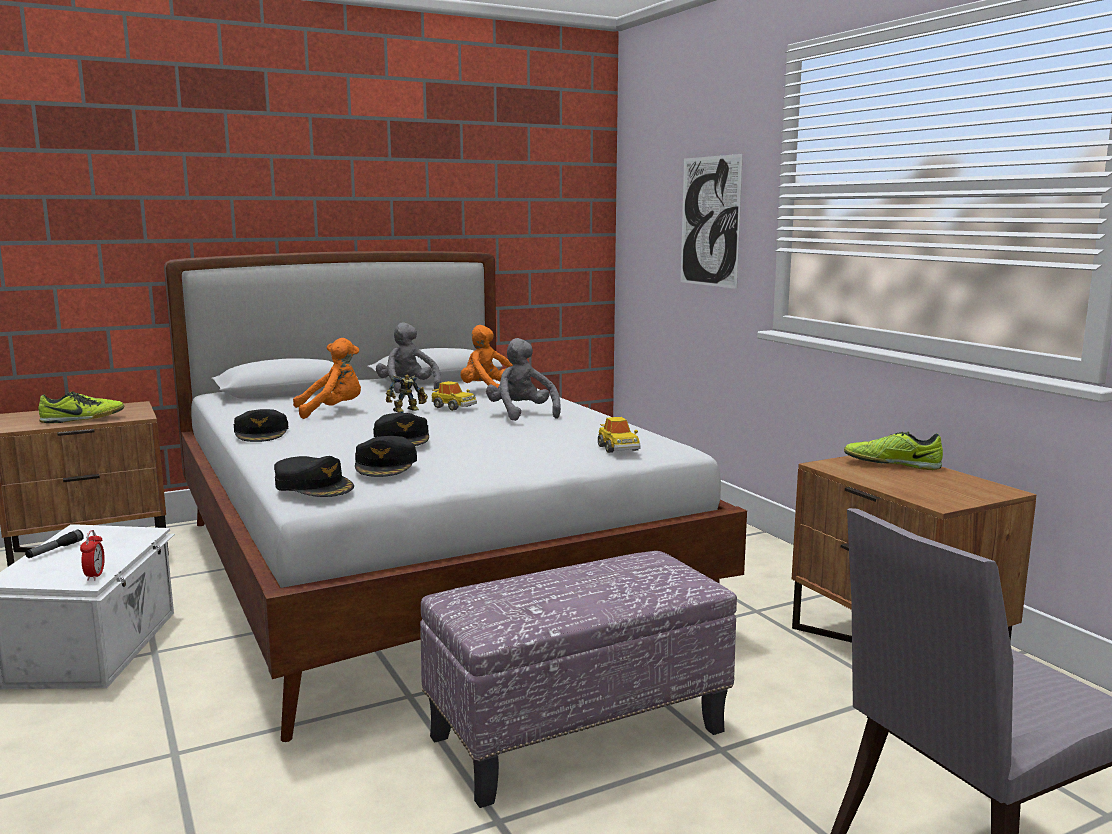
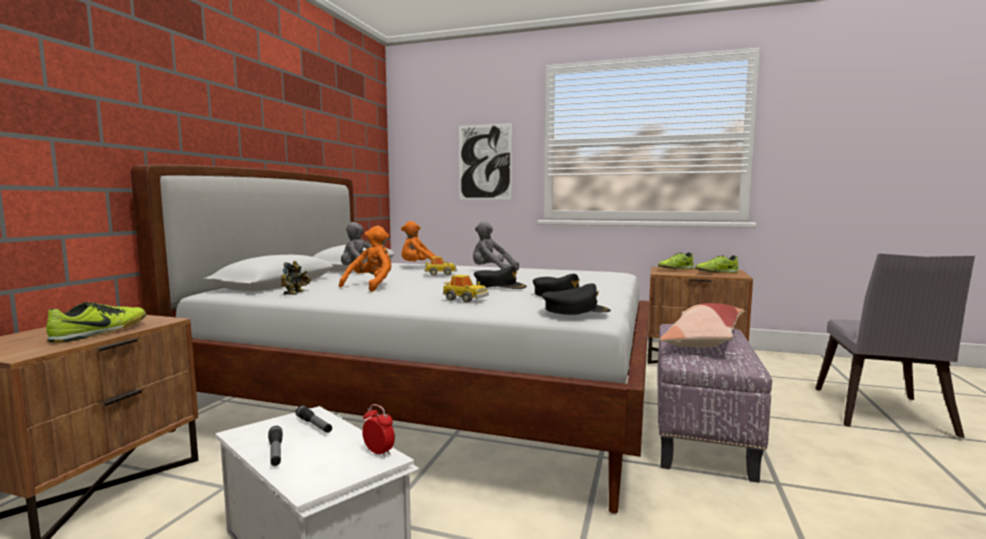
camera: 45 degrees left, 5 degrees down
black cap [234,409,289,442] -> none
toy robot [386,374,428,413] -> toy robot moved to [281,261,311,295]
toy car [598,417,640,453] -> toy car moved to [443,275,489,303]
none -> flashlight [295,405,332,433]
none -> pillow [660,303,744,348]
none -> shoe [695,255,738,273]

